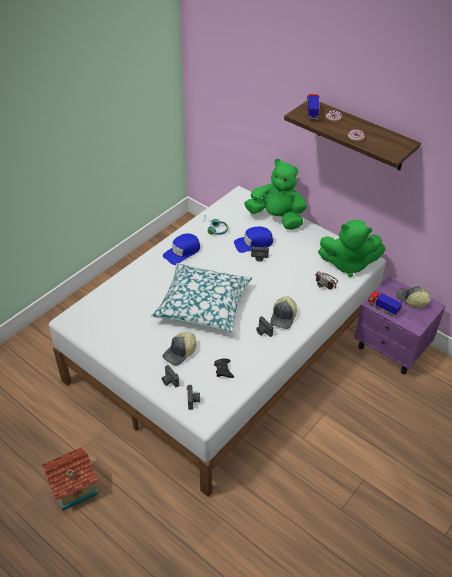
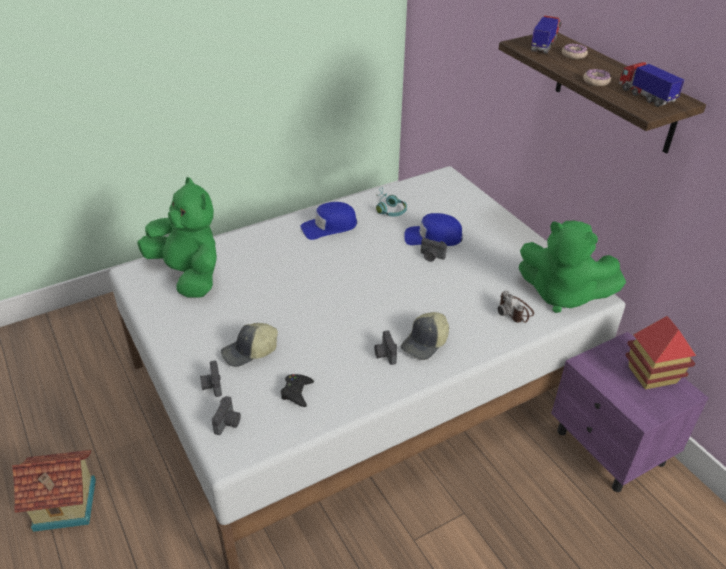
camera: 20 degrees right, 5 degrees down
pillow [151,263,252,333] -> none
green plush toy [244,159,307,230] -> green plush toy moved to [137,177,217,297]
toy truck [367,292,402,316] -> toy truck moved to [619,62,685,107]
cap [396,286,431,309] -> toy house [626,316,696,389]

